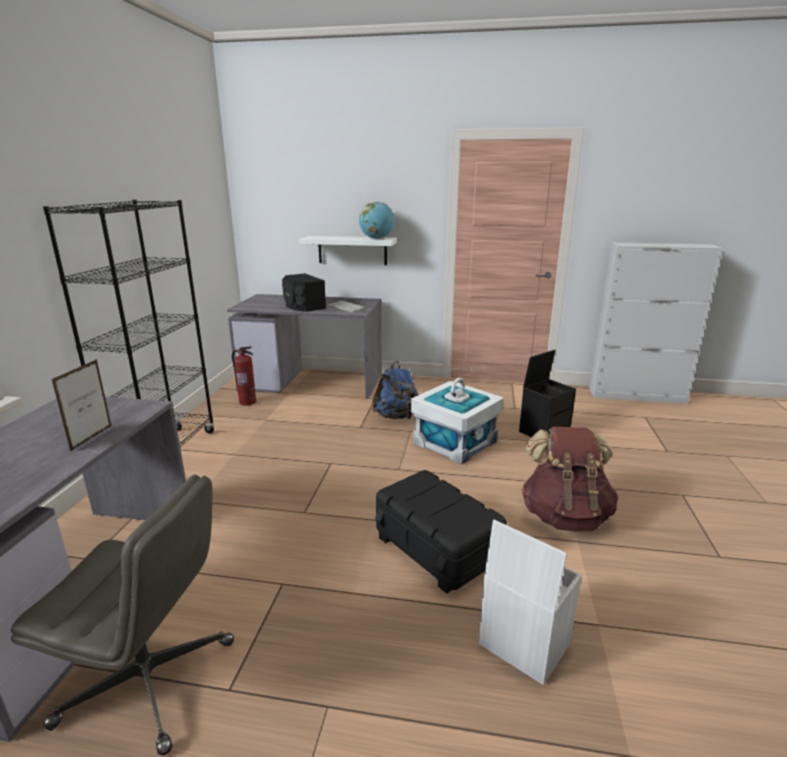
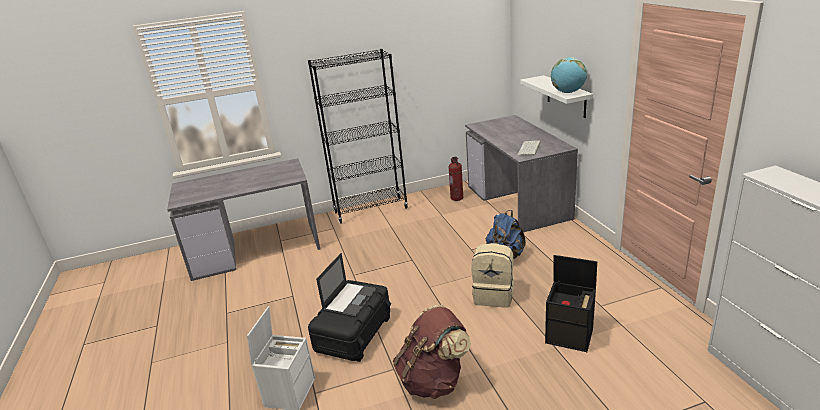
camera: 65 degrees right, 5 degrees up
grey office chair [11,475,234,756] -> none
picture frame [52,359,112,451] -> none
black speaker [282,273,326,312] -> none
white storage box [411,378,503,464] -> beige backpack [471,243,514,307]
none -> laptop [316,253,377,318]

